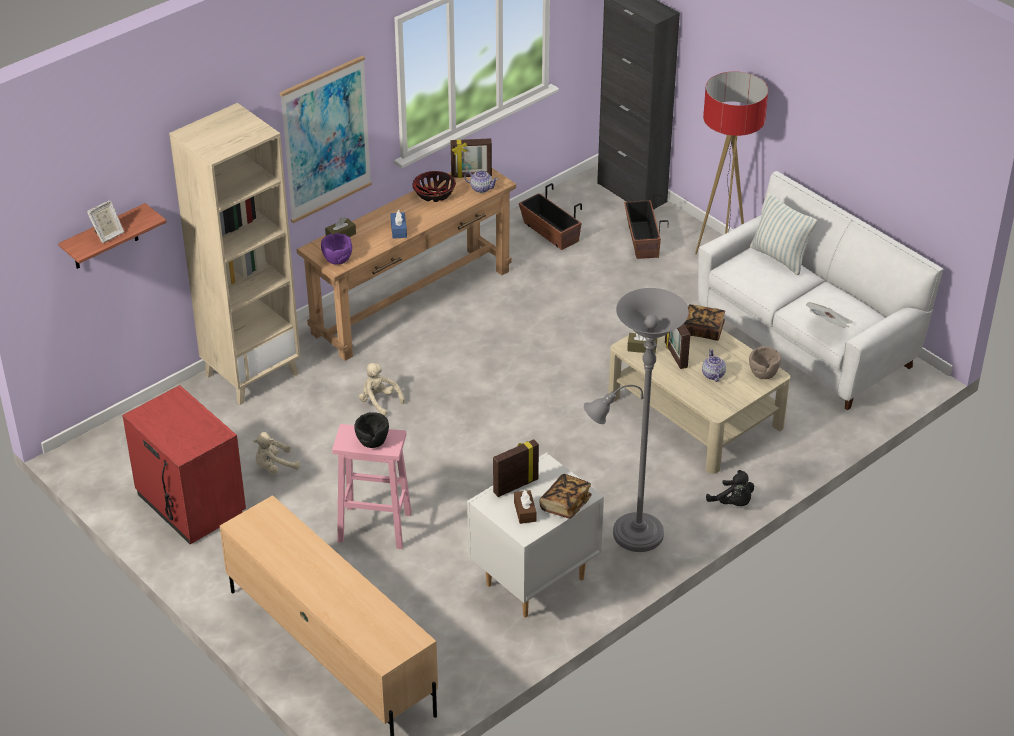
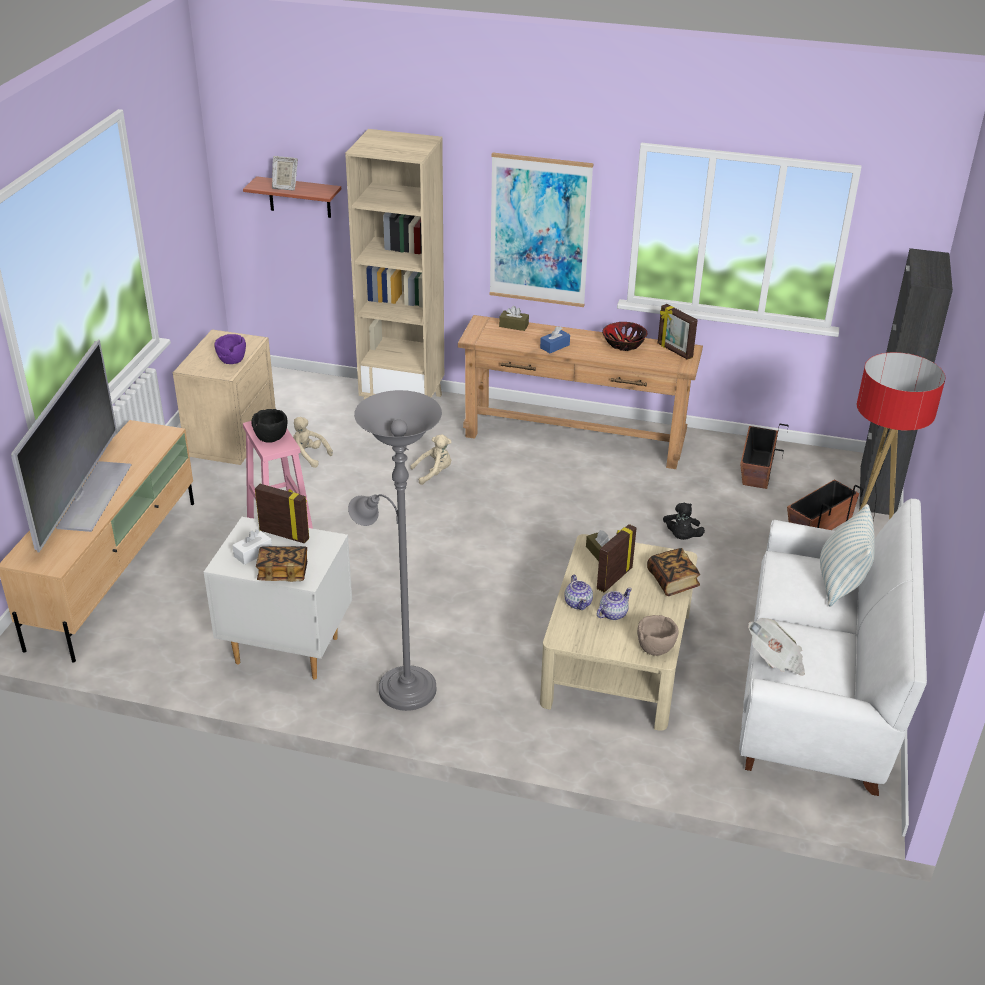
camera: 55 degrees right, 5 degrees down
red nightstand [122,385,246,544] -> beige nightstand [173,330,276,465]
purple bowl [321,233,352,264] -> purple bowl moved to [214,334,246,364]
beige plush toy [359,363,405,416] -> beige plush toy turned 60 degrees clockwise [410,434,451,485]
teapot [464,170,498,193] -> teapot moved to [564,575,593,610]
brown tissue box [514,489,536,524] -> white tissue box [232,530,272,565]
black plush toy [706,470,754,506] -> black plush toy moved to [663,502,705,540]
none -> television [11,340,132,553]

